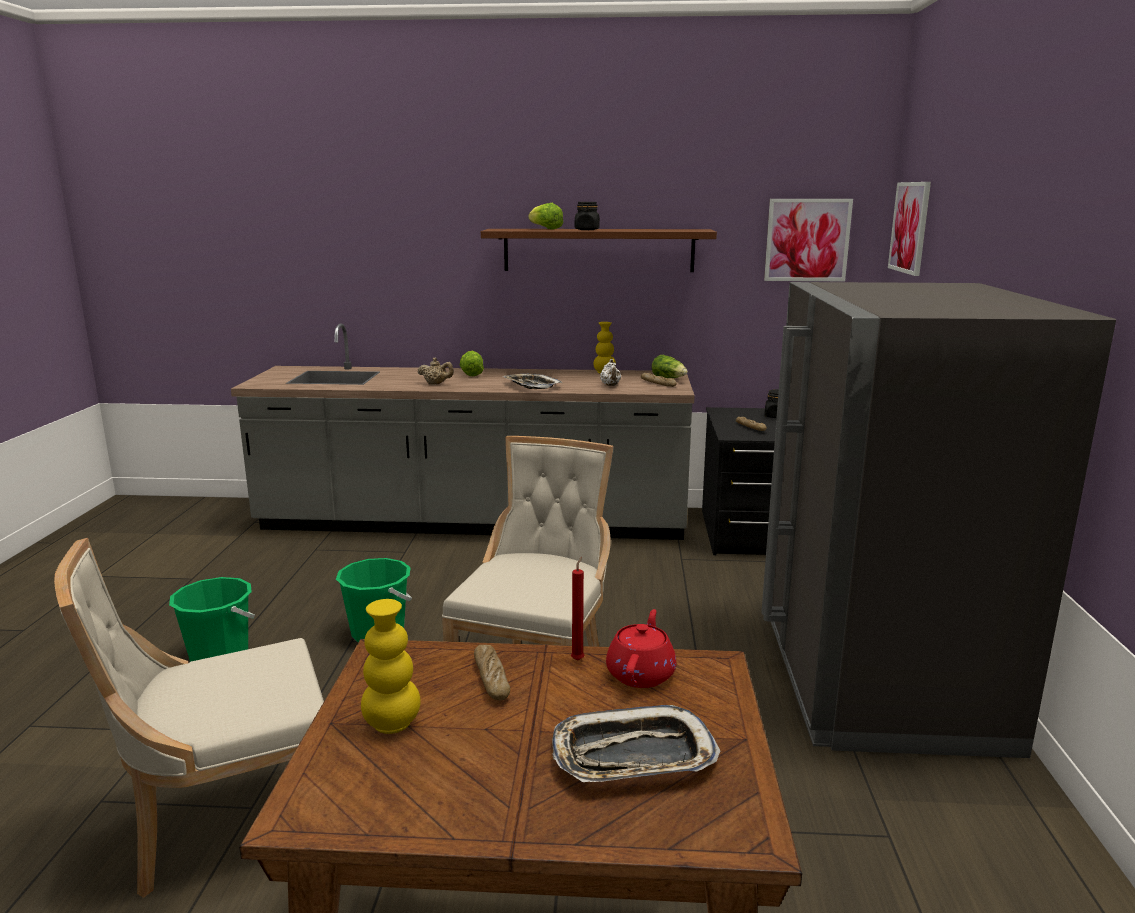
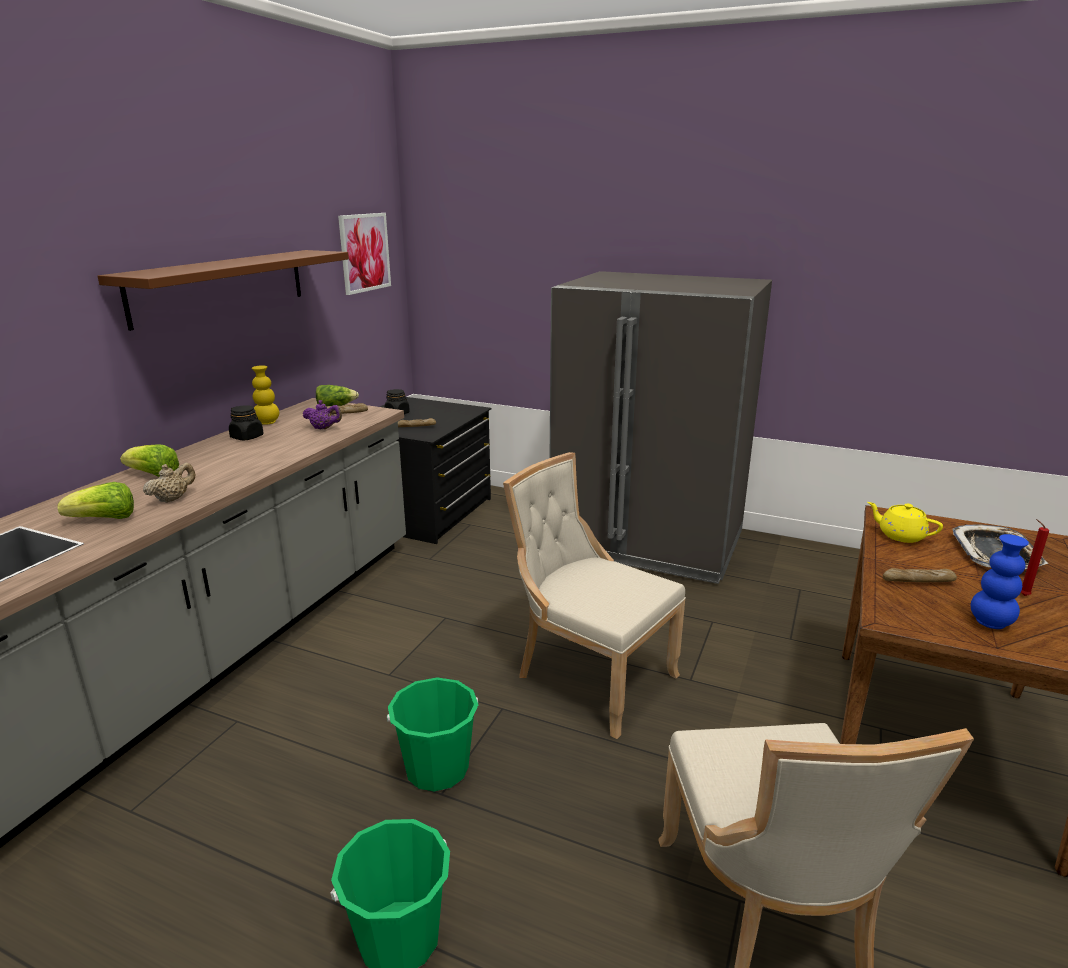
camera: 70 degrees left, 5 degrees up
yellow vase [361,599,421,734] -> blue vase [971,534,1029,629]
tray [503,374,562,389] -> none
lettuce [528,203,564,230] -> lettuce moved to [58,482,134,519]
red candle [571,557,584,661] -> red candle moved to [1021,519,1049,596]
black jar [575,202,600,230] -> black jar moved to [229,405,263,441]
white teapot [600,359,621,386] -> purple teapot [303,400,342,430]
red teapot [606,609,676,688] -> yellow teapot [867,502,943,543]
picture [888,182,931,276] -> none

